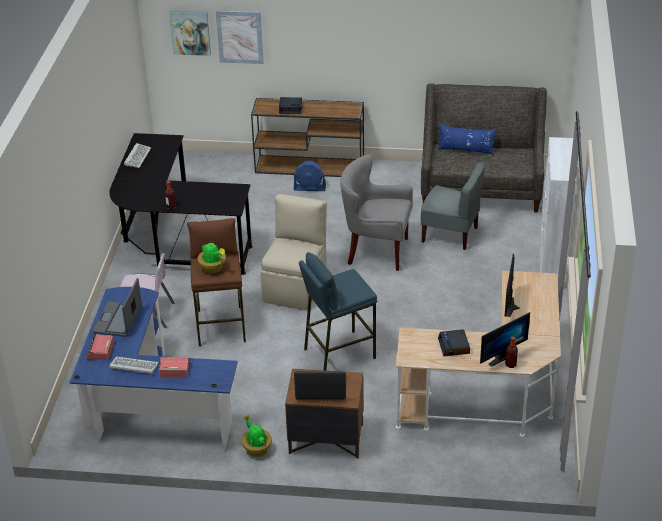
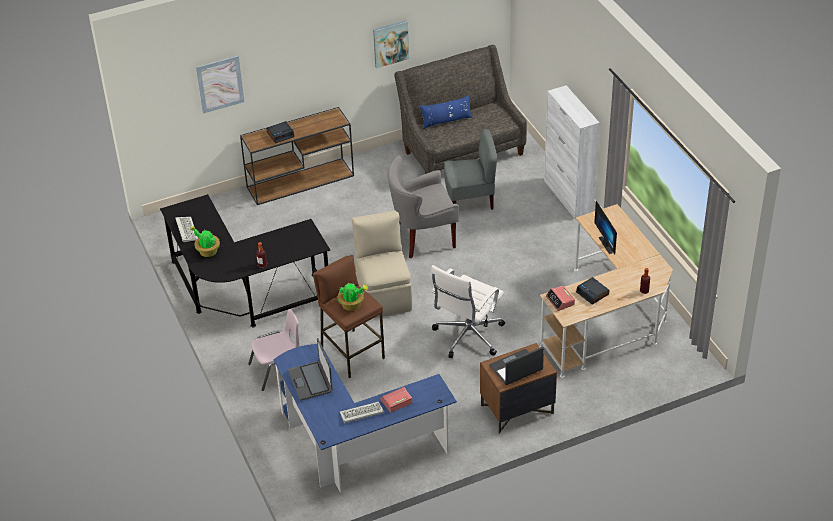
camera: 30 degrees left, 5 degrees up
alarm clock [86,333,114,360] -> alarm clock moved to [546,285,575,311]
picture [169,11,211,56] -> picture moved to [373,20,409,68]
potted plant [242,415,272,457] -> potted plant moved to [190,226,220,257]
blue fan [294,161,326,191] -> none
blue stool [299,252,377,371] -> white office chair [431,265,505,358]
monitor [480,312,530,367] -> none

